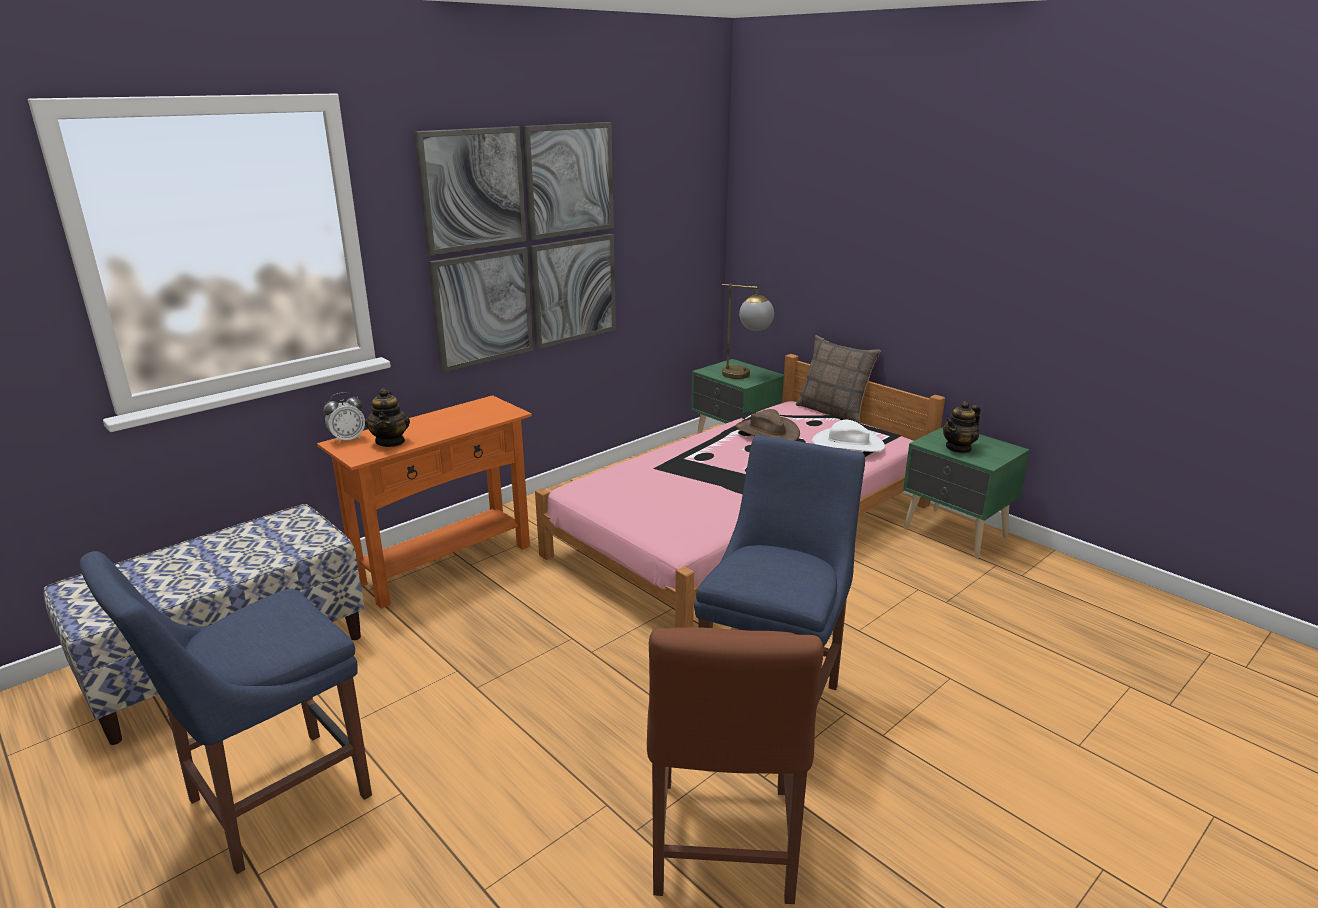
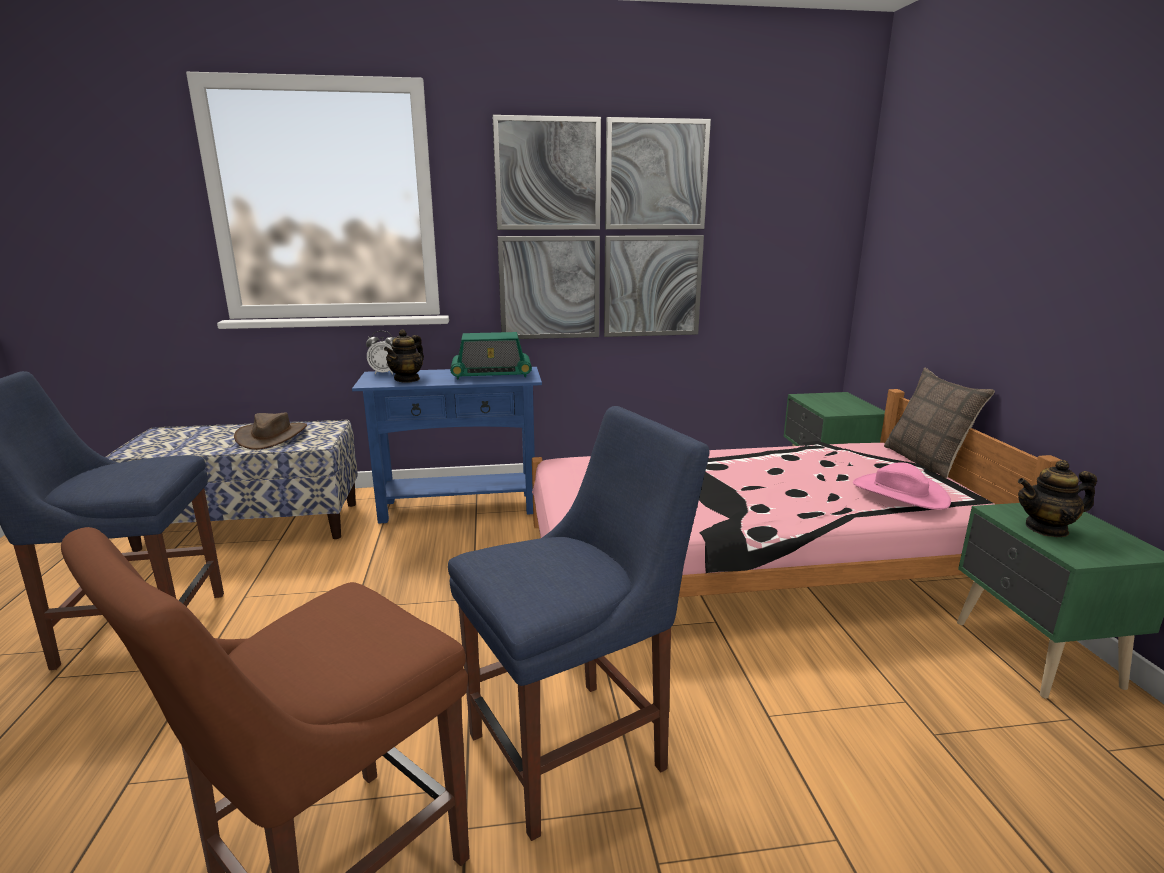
camera: 35 degrees right, 5 degrees down
orange console table [317,395,532,609] -> blue console table [352,367,542,524]
table lamp [722,284,774,379] -> none
brown hat [735,409,800,441] -> brown hat moved to [234,413,307,450]
white hat [812,420,885,452] -> pink hat [853,462,951,510]
none -> radio [450,332,532,379]

